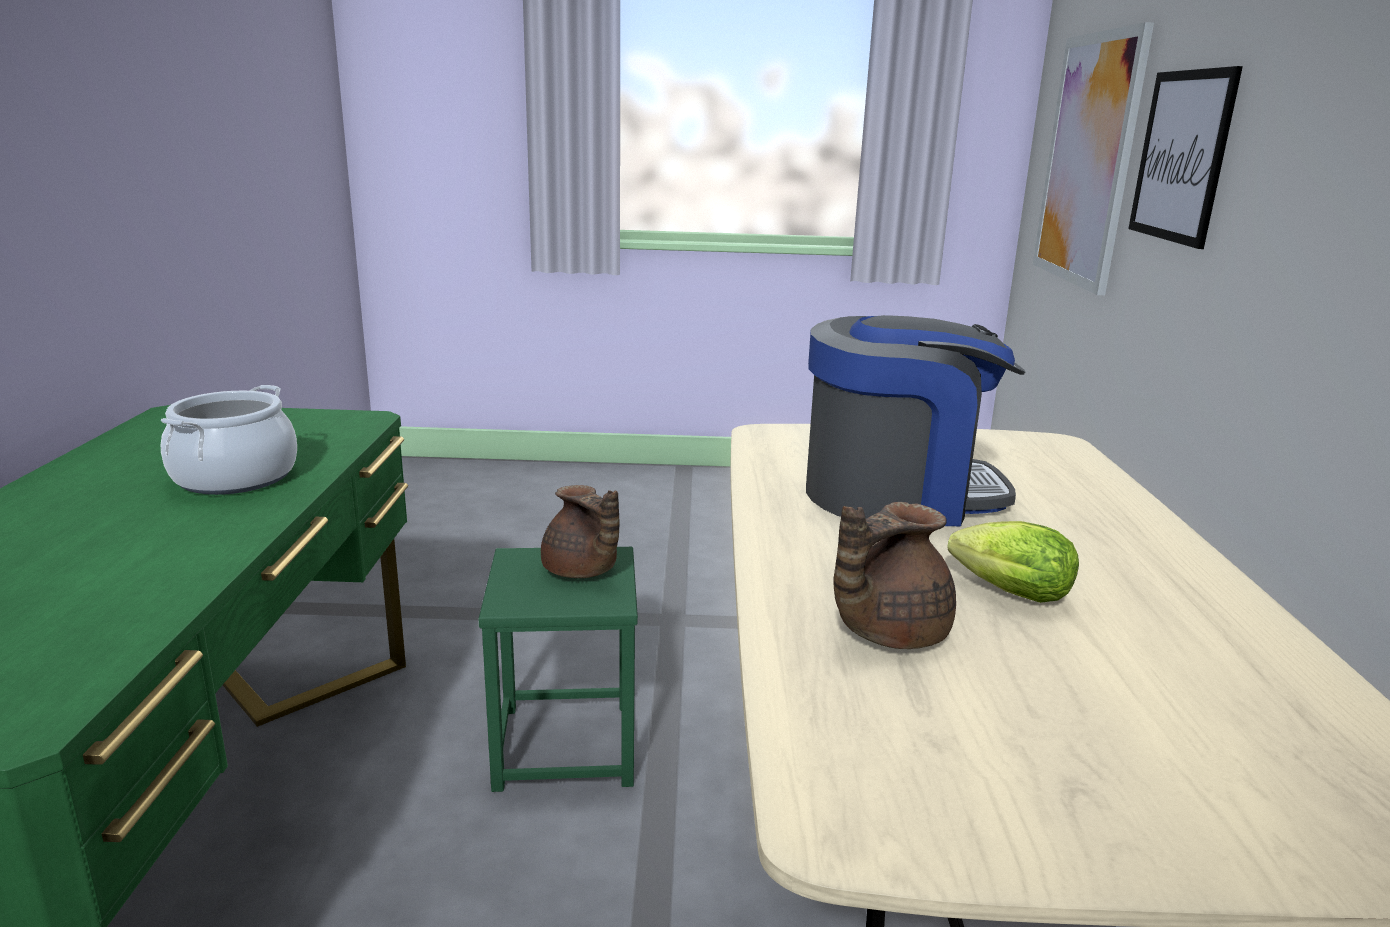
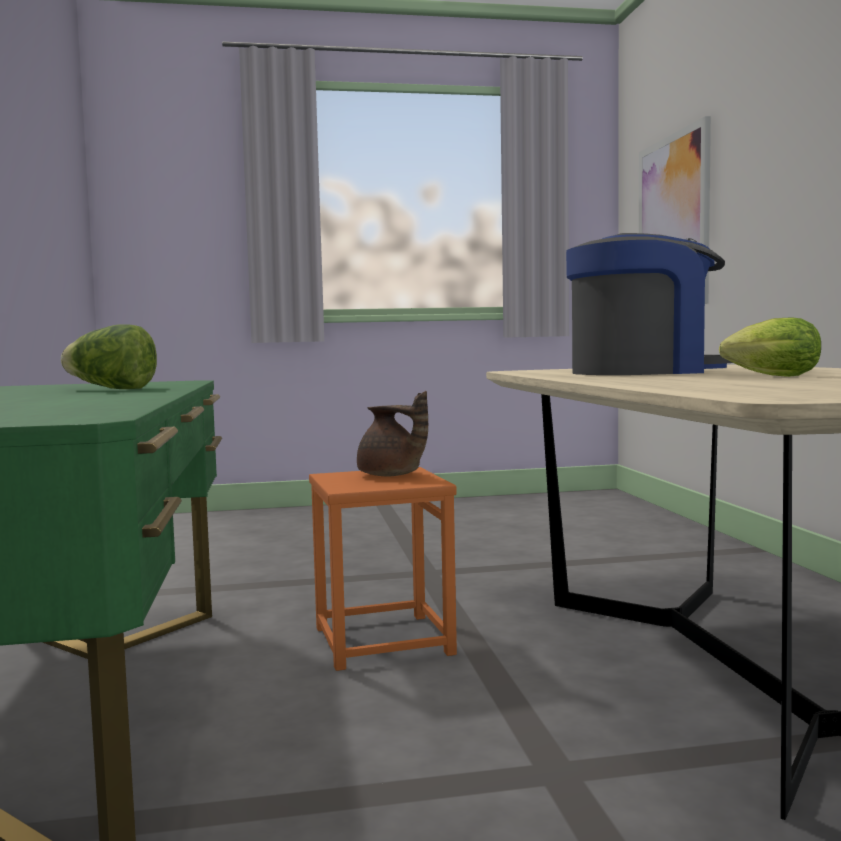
camera: 10 degrees left, 15 degrees down
cooking pot [161,385,297,495] -> lettuce [61,324,157,389]
green stool [478,547,638,792] -> orange stool [309,467,457,671]
brown teapot [833,502,956,649] -> none
picture [1128,66,1243,249] -> none

